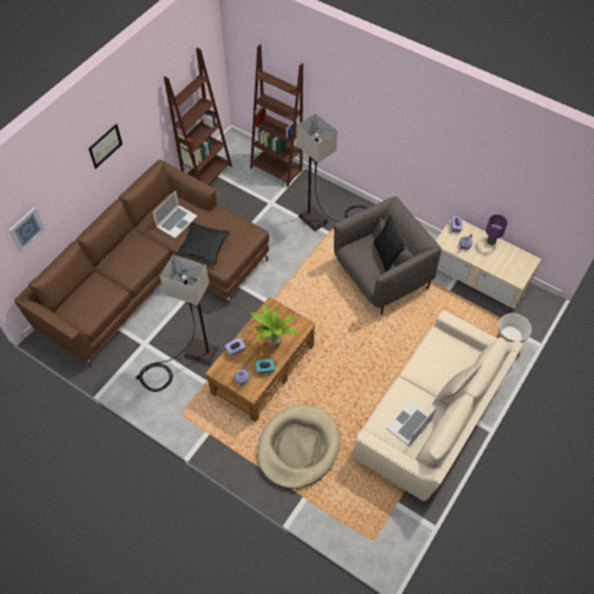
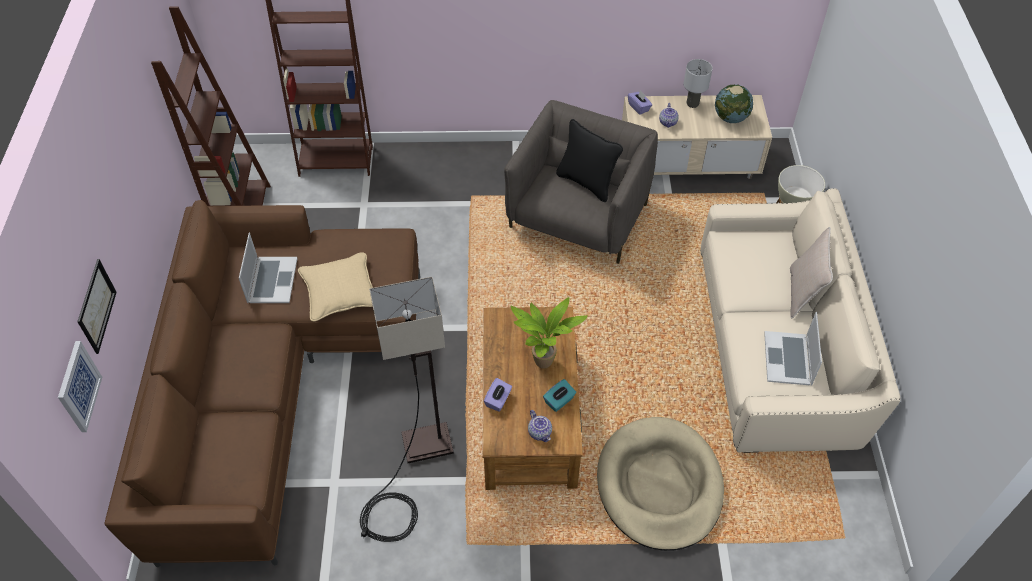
camera: 35 degrees left, 5 degrees down
picture [88,124,122,169] -> picture moved to [77,259,117,354]
black pillow [176,222,230,265] -> beige pillow [298,252,373,321]
floor lamp [297,113,367,231] -> none
purple table lamp [486,214,508,245] -> white table lamp [683,59,713,108]
none -> globe [715,85,753,123]

